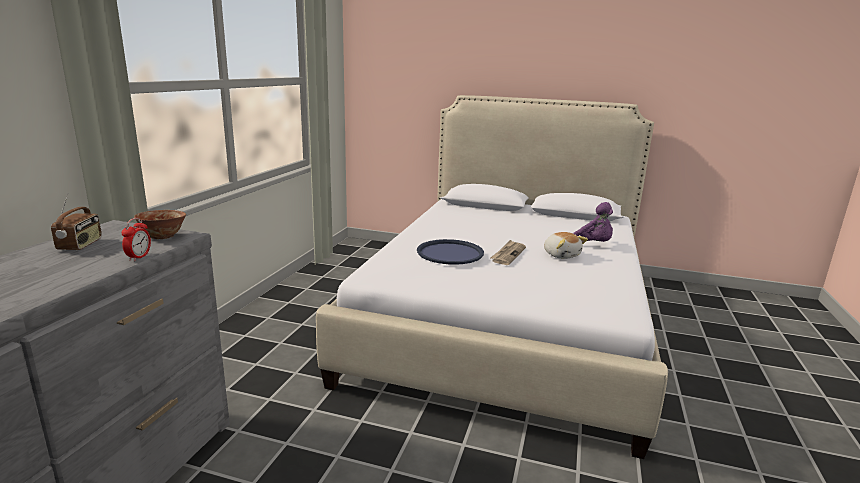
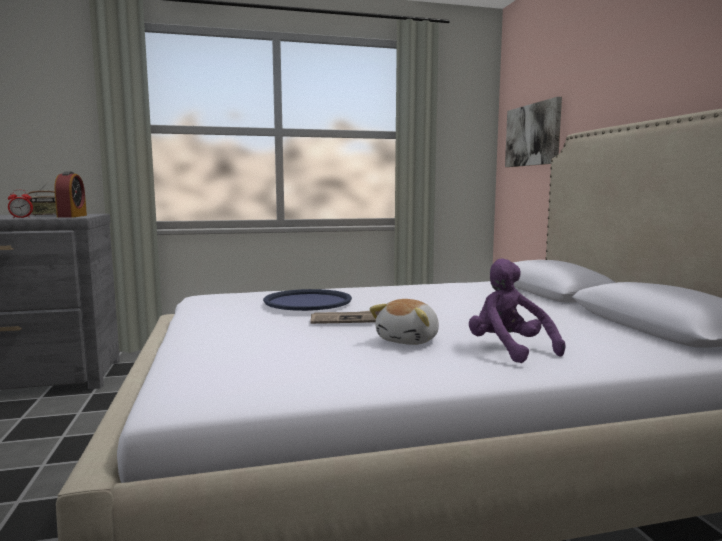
camera: 60 degrees right, 10 degrees down
bowl [134,210,186,239] -> alarm clock [54,171,87,218]
purple plush toy [573,202,613,242] -> purple plush toy turned 135 degrees clockwise [469,258,566,363]
none -> picture [505,97,562,167]

